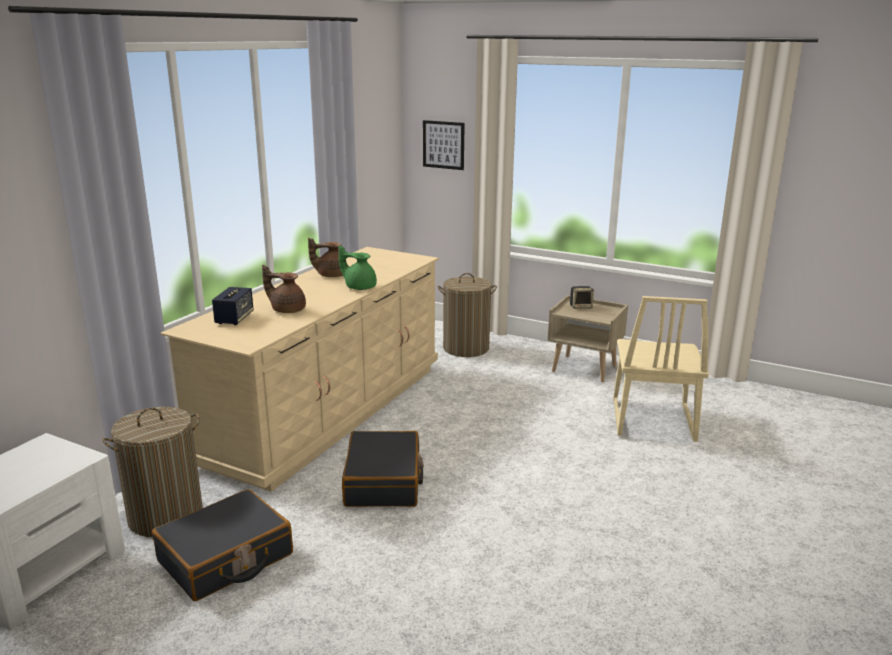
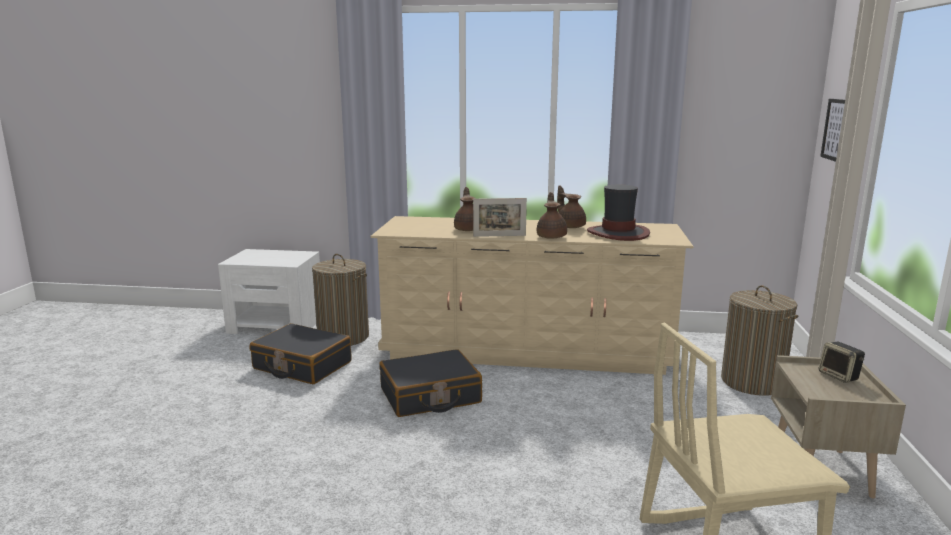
camera: 70 degrees right, 5 degrees down
speaker [212,287,254,325] -> none
green teapot [338,245,377,290] -> brown teapot [537,192,567,239]
none -> picture frame [473,198,527,237]
none -> hat [587,185,650,241]

